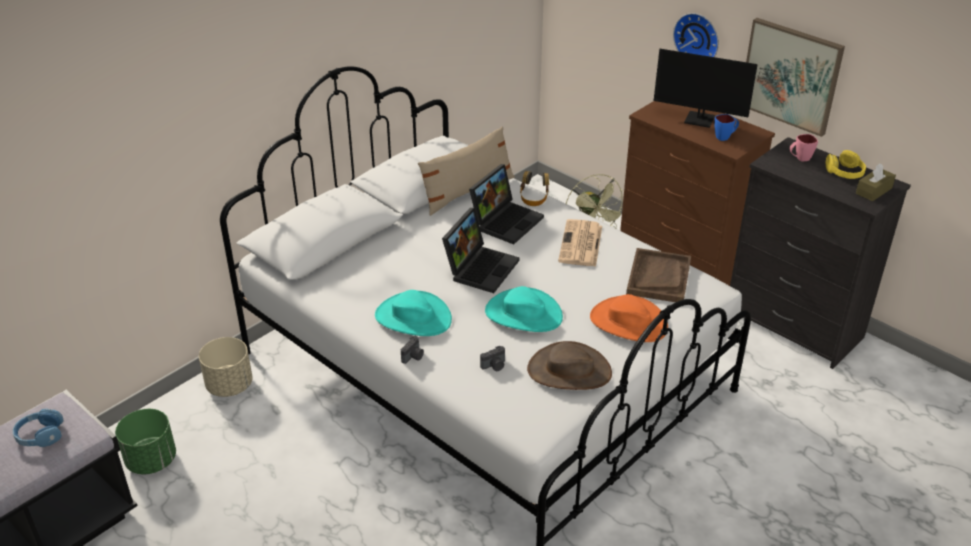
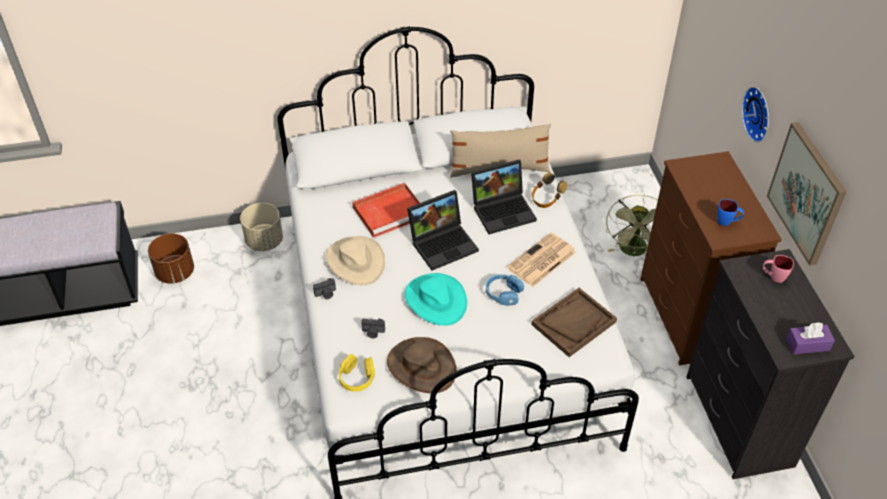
camera: 35 degrees right, 10 degrees up
blue headphones [13,409,64,447] -> blue headphones moved to [486,274,524,306]
green planter [115,409,176,474] -> brown planter [148,233,194,284]
turquoise hat [375,290,452,336] -> beige hat [326,236,385,285]
orange hat [590,294,668,342] -> none
monitor [653,49,789,128] -> none
yellow headphones [826,150,866,179] -> yellow headphones moved to [339,354,375,392]
brown tissue box [856,163,896,201] -> purple tissue box [786,322,835,354]
none -> red tray [352,183,420,238]

